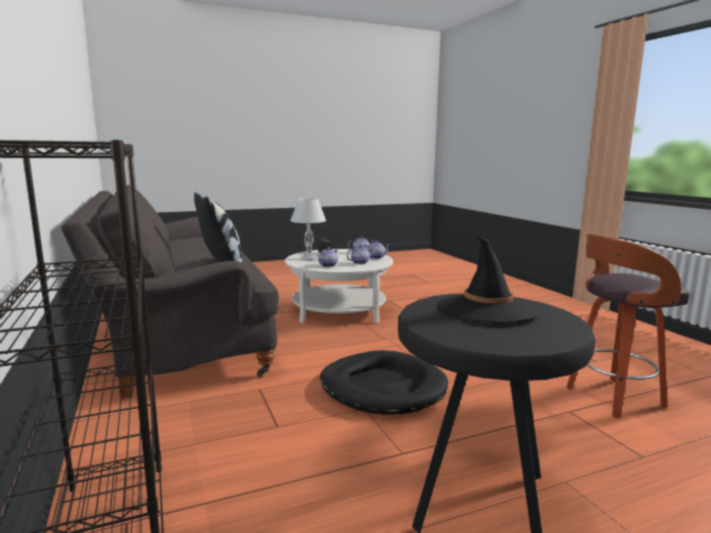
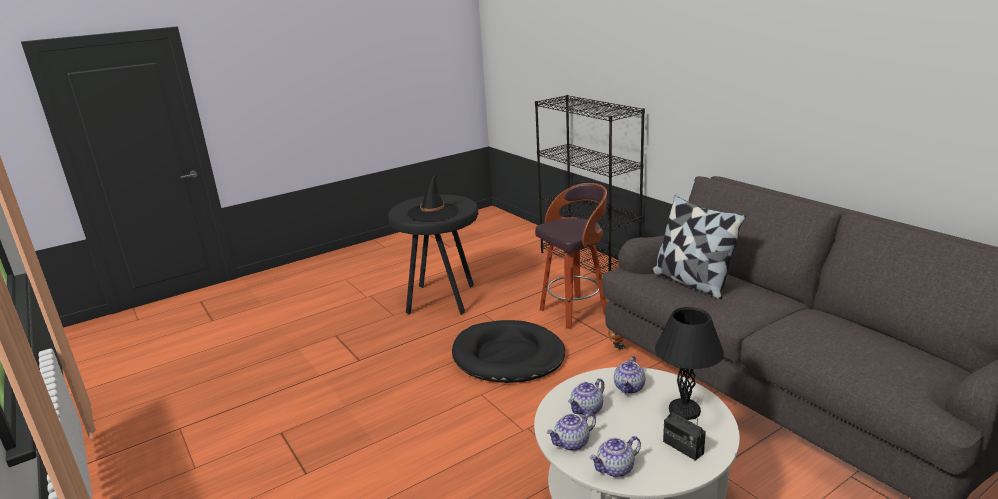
camera: 170 degrees right, 10 degrees up
white table lamp [290,198,326,261] -> black table lamp [655,307,724,420]
stool [566,234,690,418] -> stool moved to [535,183,607,329]

